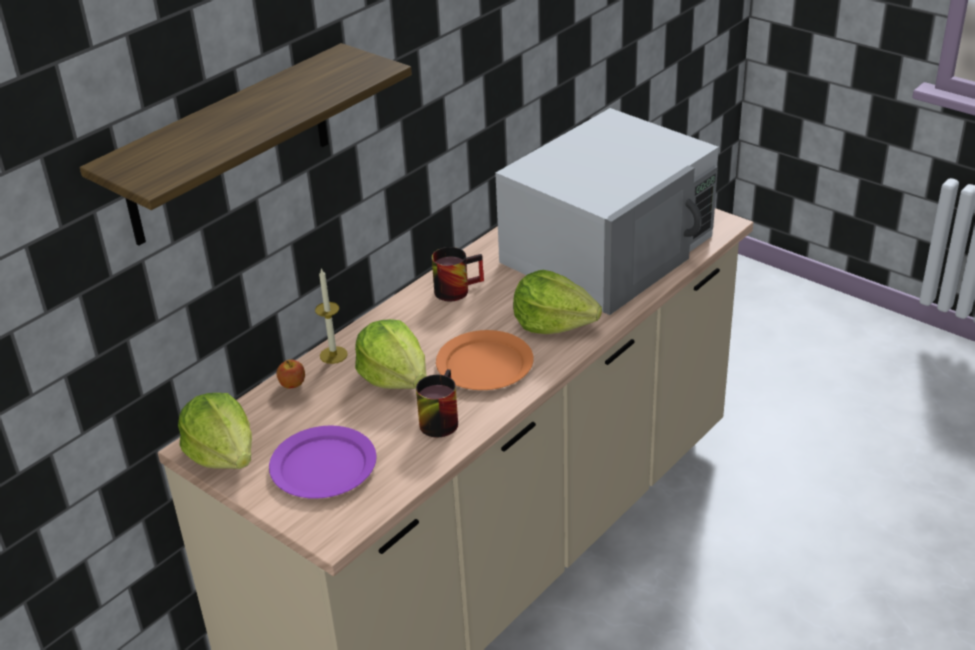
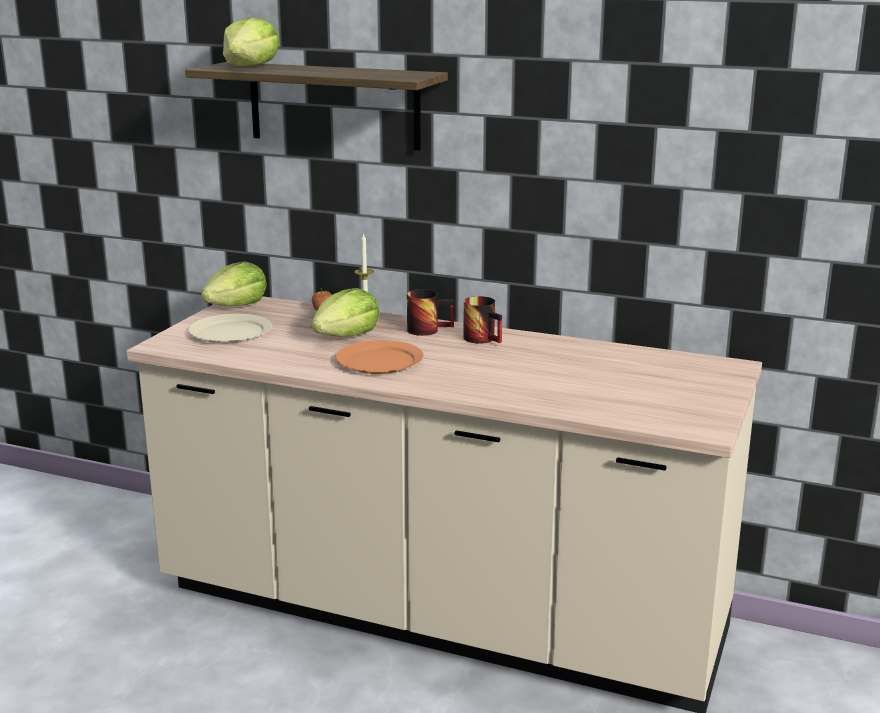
camera: 70 degrees right, 15 degrees down
purple plate [269,426,376,499] -> beige plate [189,314,272,344]
mug [416,369,458,438] -> mug moved to [407,289,454,336]
white microwave [495,108,719,315] -> none
lettuce [513,270,602,334] -> lettuce moved to [223,18,280,66]

